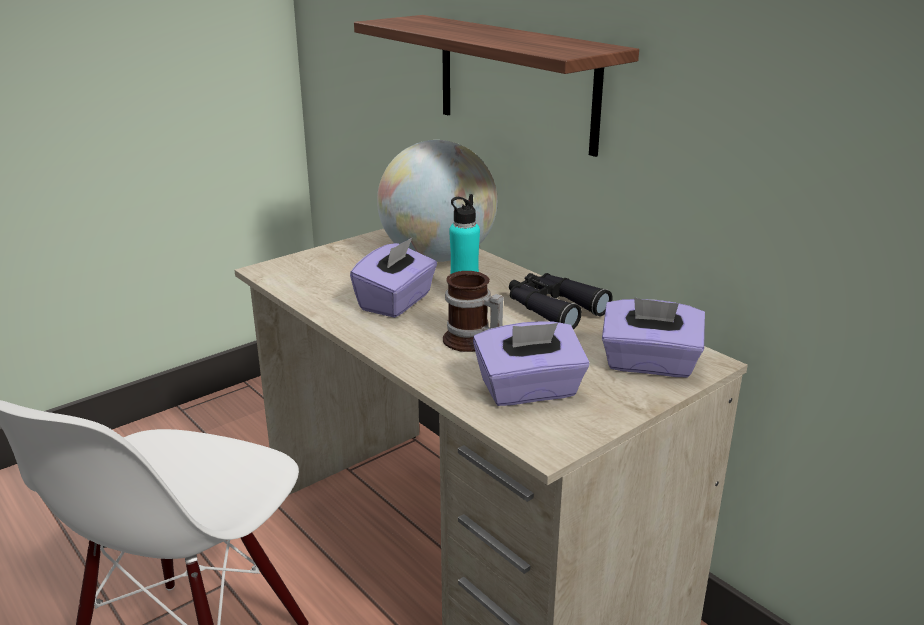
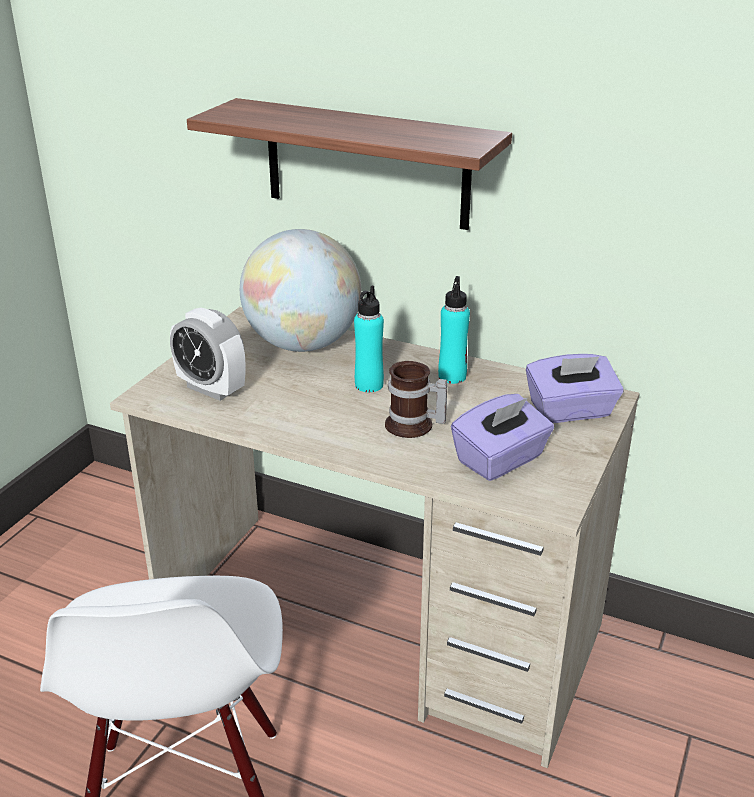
camera: 25 degrees left, 5 degrees up
purple tissue box [350,237,437,318] -> none
black binoculars [509,273,613,330] -> turquoise bottle [438,276,470,384]
none -> alarm clock [170,308,245,401]

